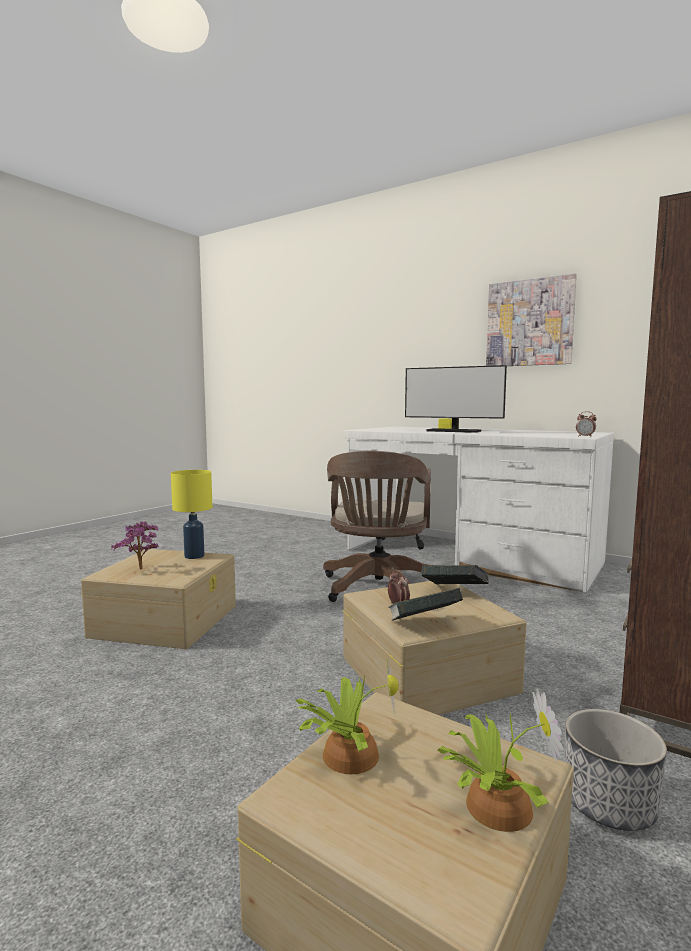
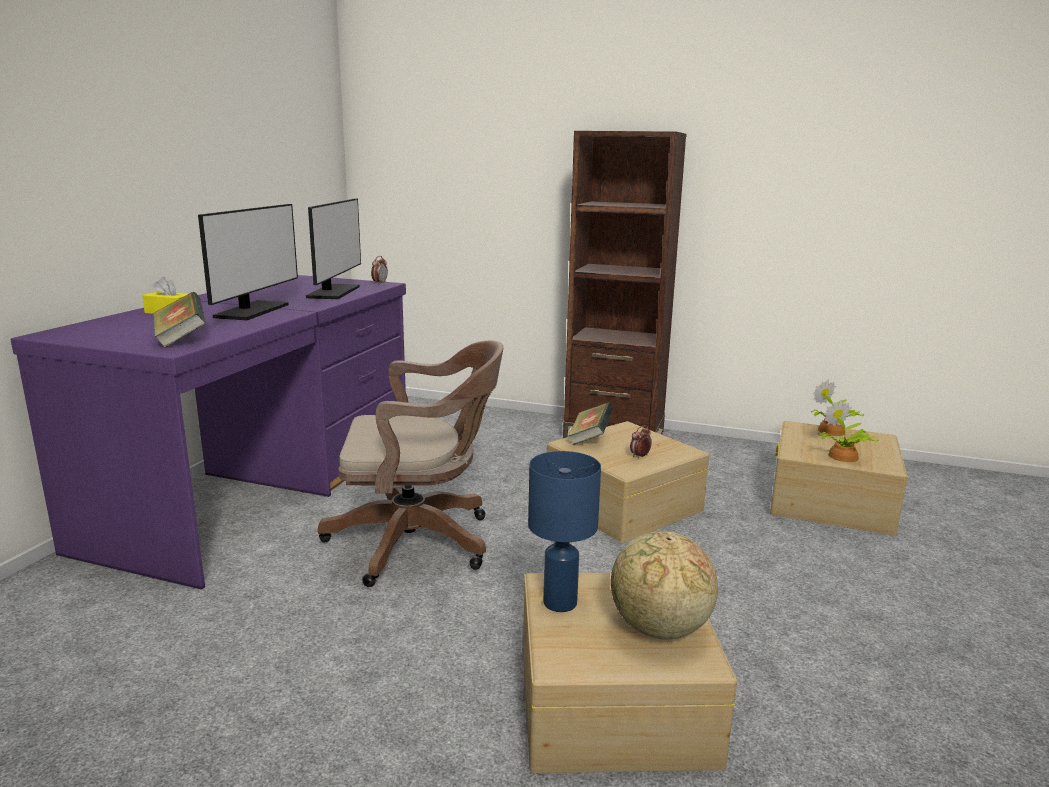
camera: 105 degrees left, 10 degrees up
potted plant [111,521,159,570] -> globe [611,531,718,640]
yellow table lamp [171,470,213,559] -> blue table lamp [528,451,601,612]
white desk [345,427,614,594] -> purple desk [11,275,406,590]
book [388,588,463,621] -> book moved to [153,292,206,348]
picture [486,274,577,366] -> none
planter [565,709,667,831] -> none
none -> monitor [306,198,361,299]

